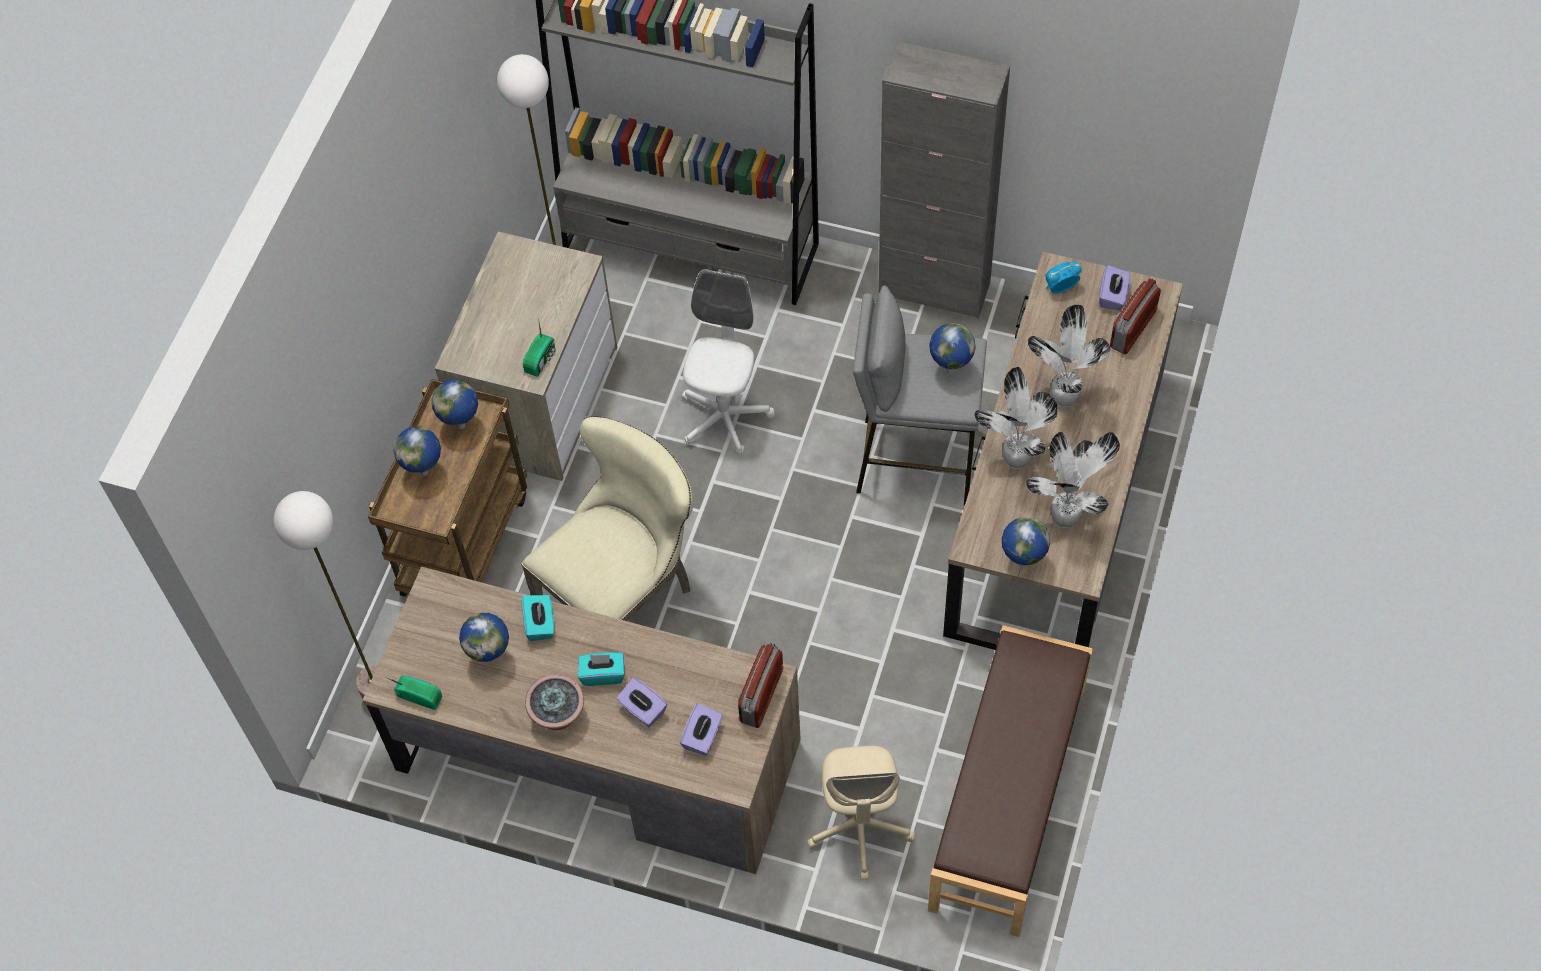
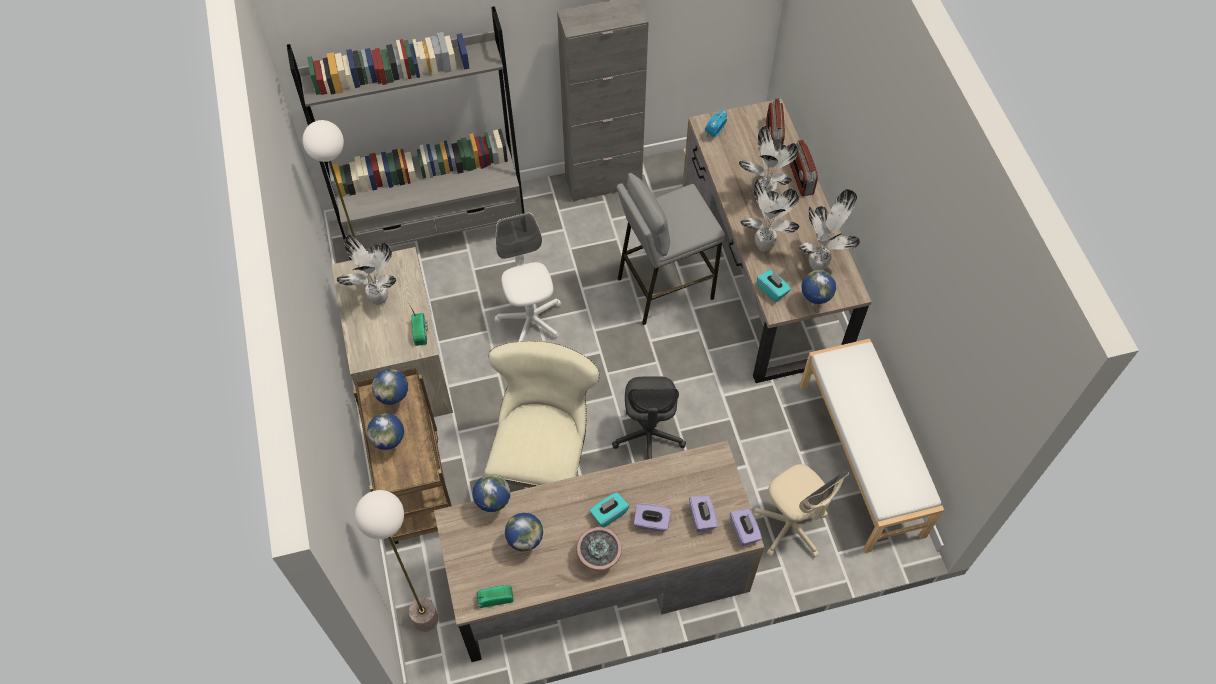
camera: 35 degrees left, 0 degrees up
turquoise tissue box [522,595,554,641] -> turquoise tissue box moved to [757,270,791,302]
radio [738,643,783,728] -> radio moved to [789,140,818,196]
brown bench [928,625,1093,937] -> white bench [800,339,944,553]
globe [929,323,976,374] -> globe moved to [473,474,510,512]
purple tissue box [1099,265,1130,310] -> purple tissue box moved to [730,508,762,546]
none -> potted plant [337,235,396,305]
none -> grey office chair [612,376,686,459]

